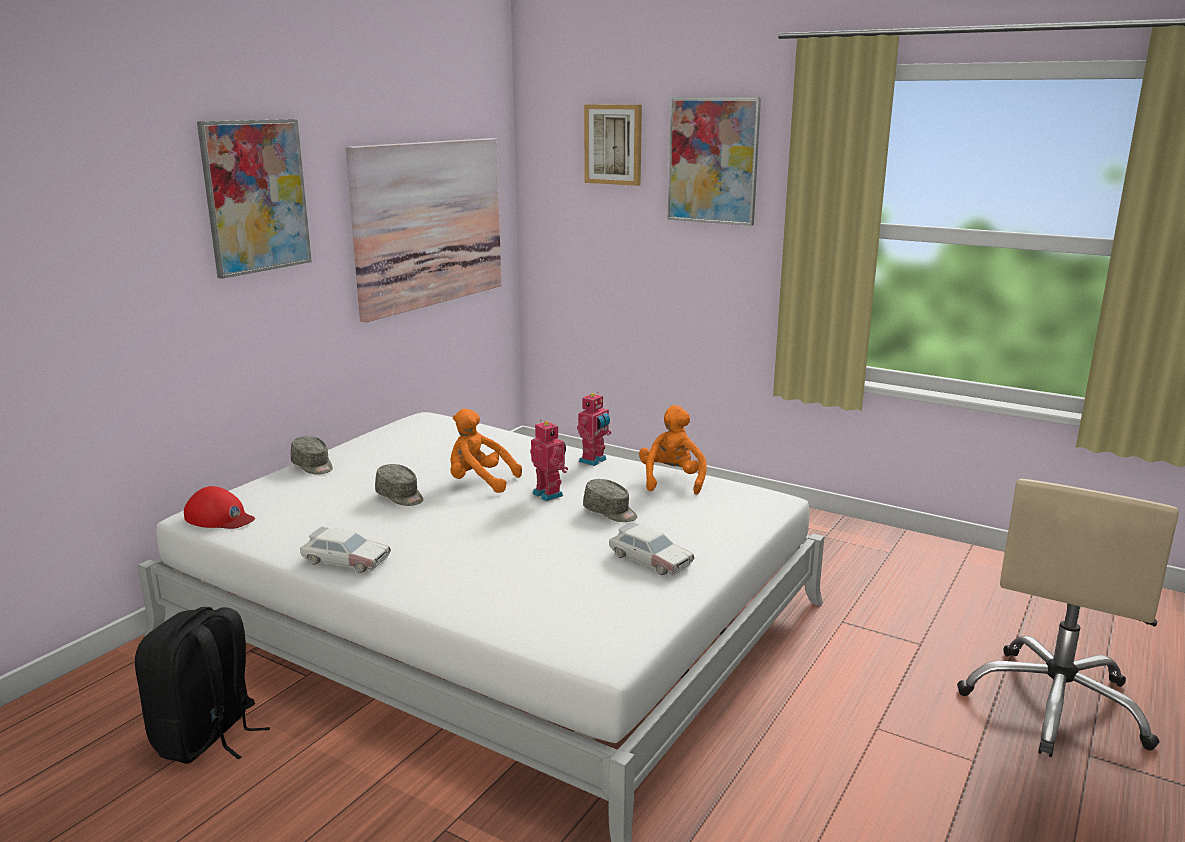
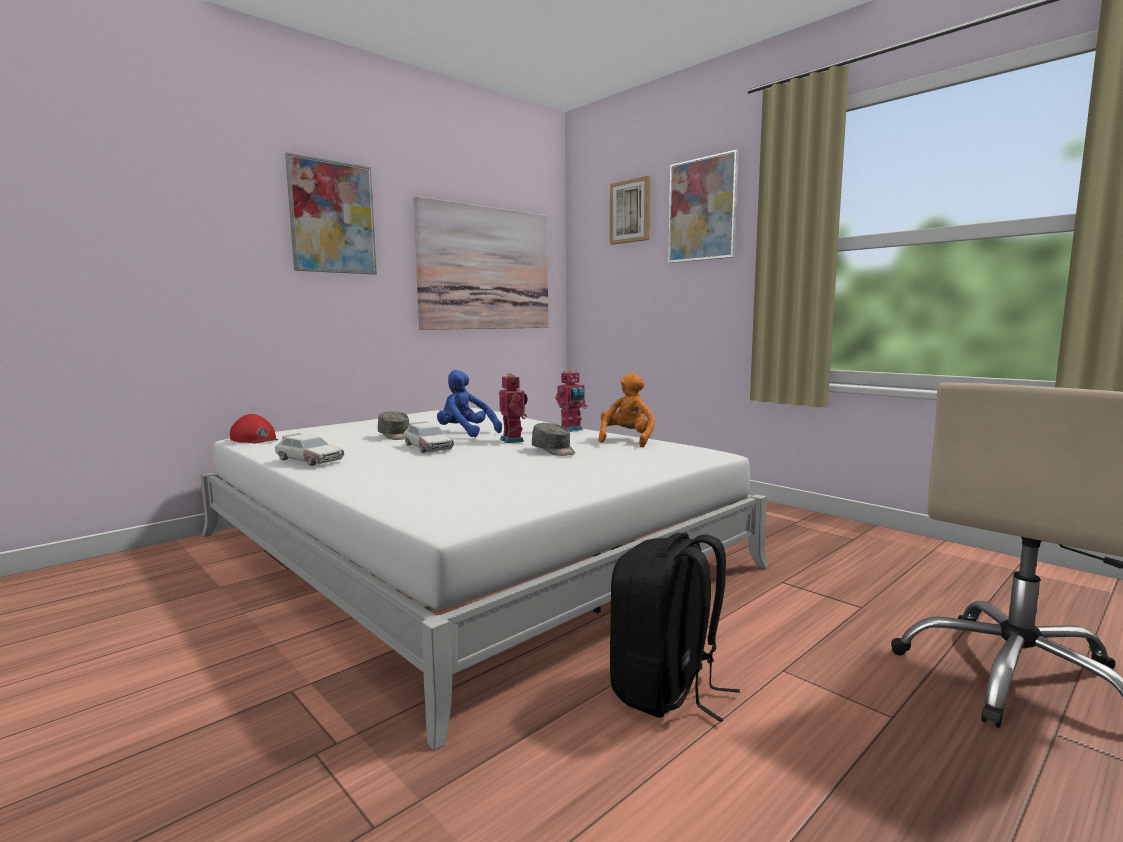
camera: 15 degrees right, 10 degrees down
black backpack [135,607,270,764] -> black backpack moved to [610,533,740,722]
grey cap [291,436,333,475] -> none
orange plush toy [450,409,522,493] -> blue plush toy [437,370,502,437]
toy car [609,522,694,576] -> toy car moved to [404,422,454,453]

